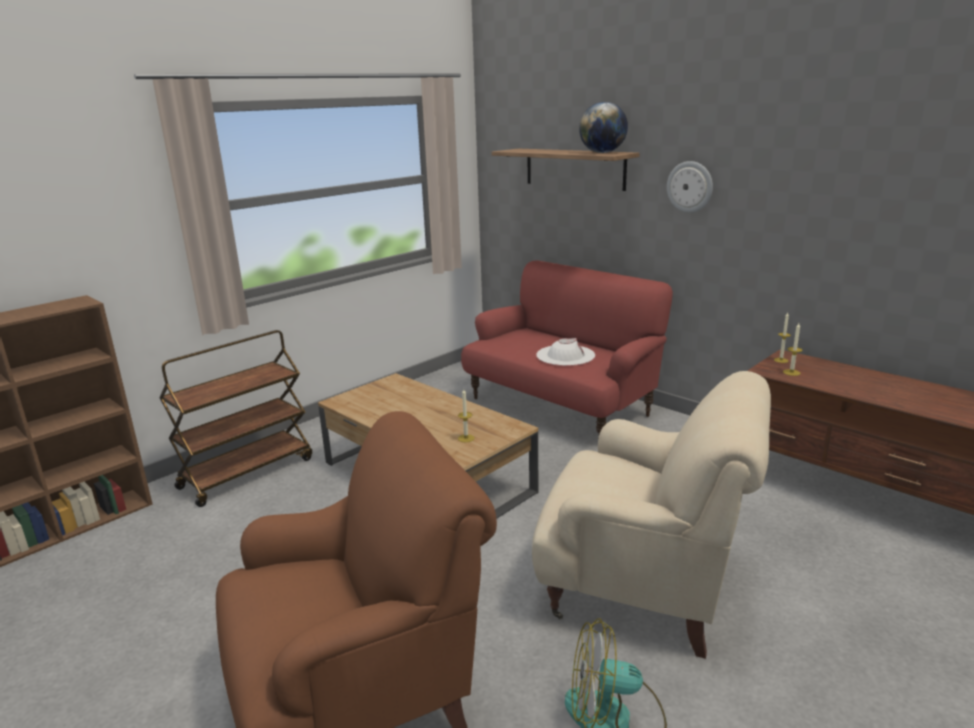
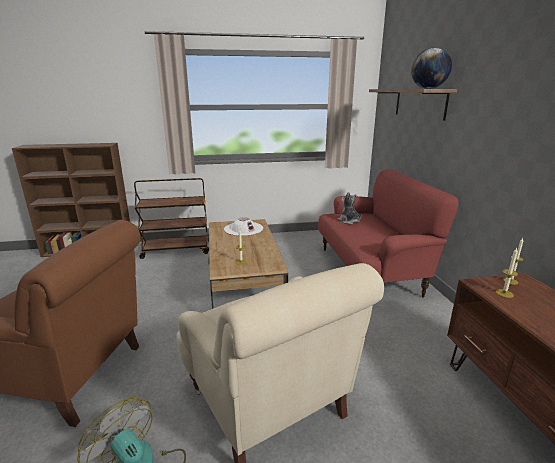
camera: 35 degrees right, 0 degrees up
white hat [536,338,595,366] -> white hat moved to [224,217,263,236]
wall clock [667,161,713,213] -> none
none -> plush toy [338,192,362,224]

